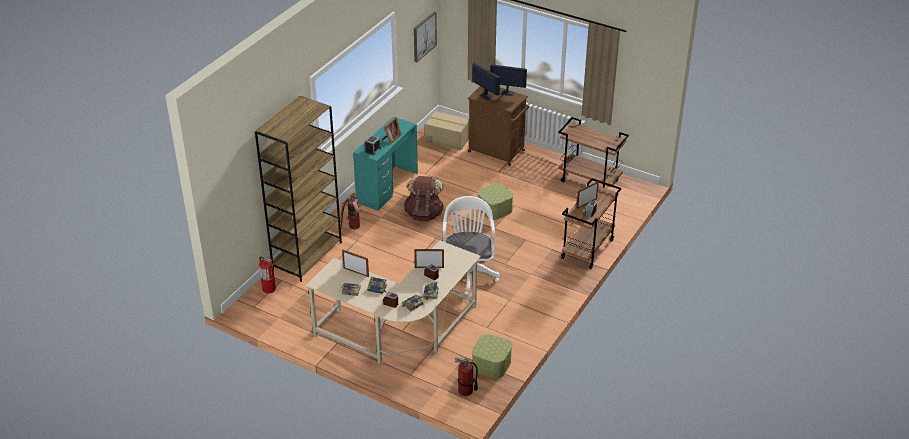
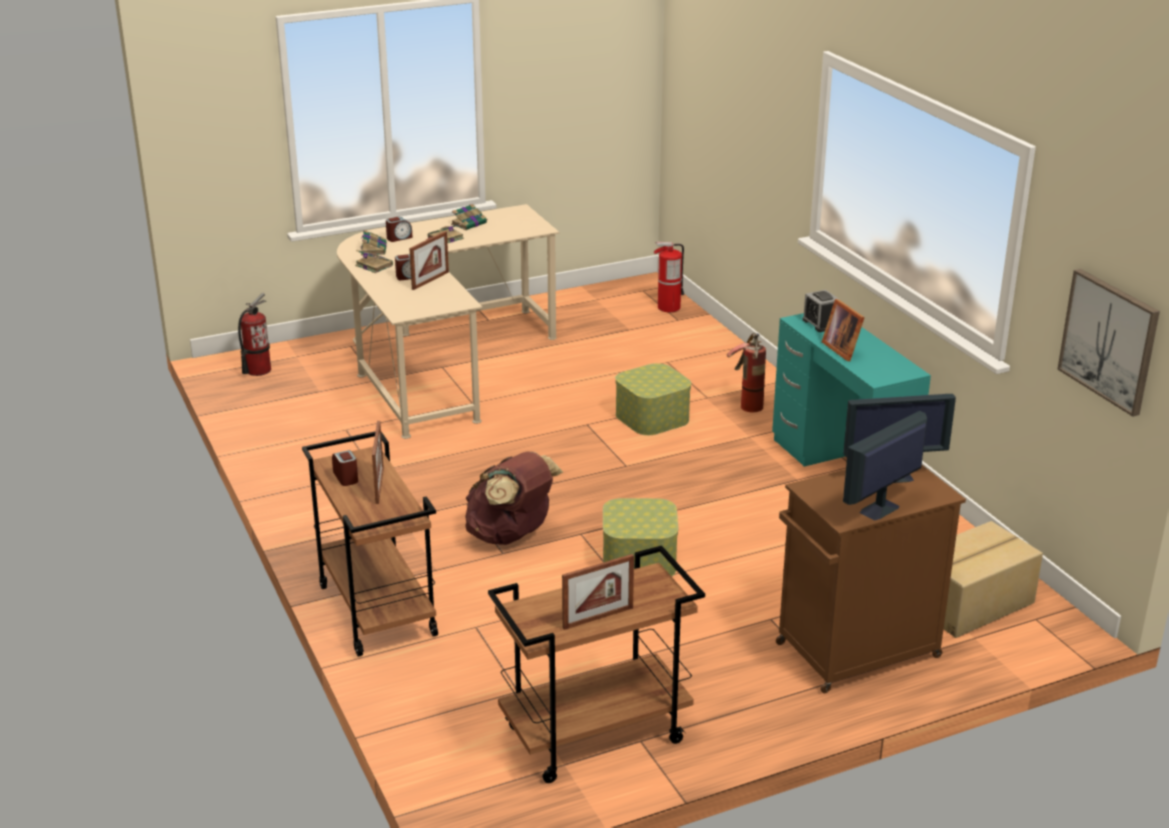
camera: 125 degrees right, 10 degrees down
brown bookcase [255,96,342,282] -> none
picture frame [342,250,369,277] -> picture frame moved to [562,554,634,630]
brown backpack [403,176,444,221] -> brown backpack moved to [465,451,563,545]
white office chair [443,196,500,295] -> none
storage box [472,334,512,379] -> storage box moved to [615,363,691,435]

